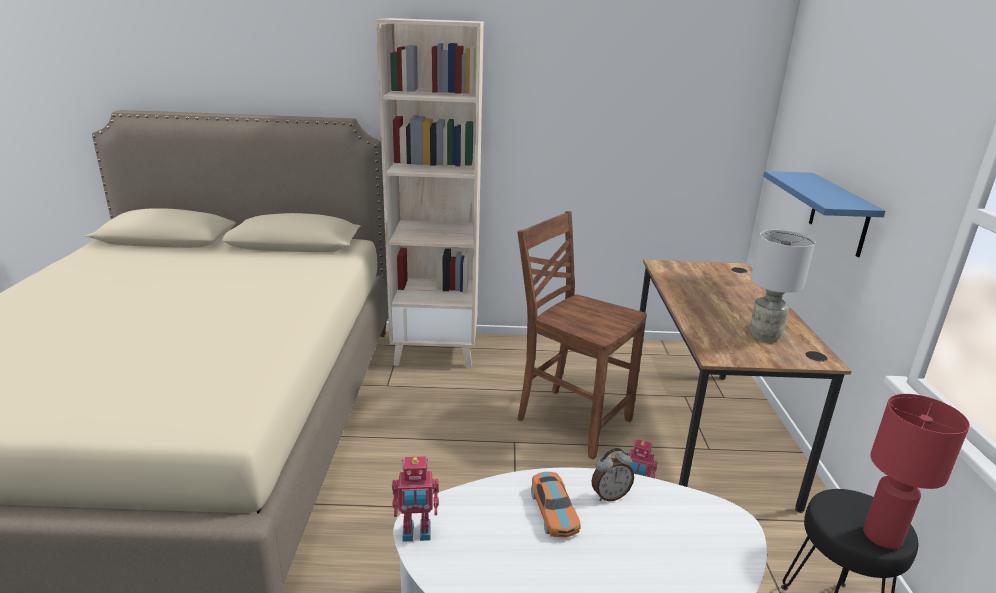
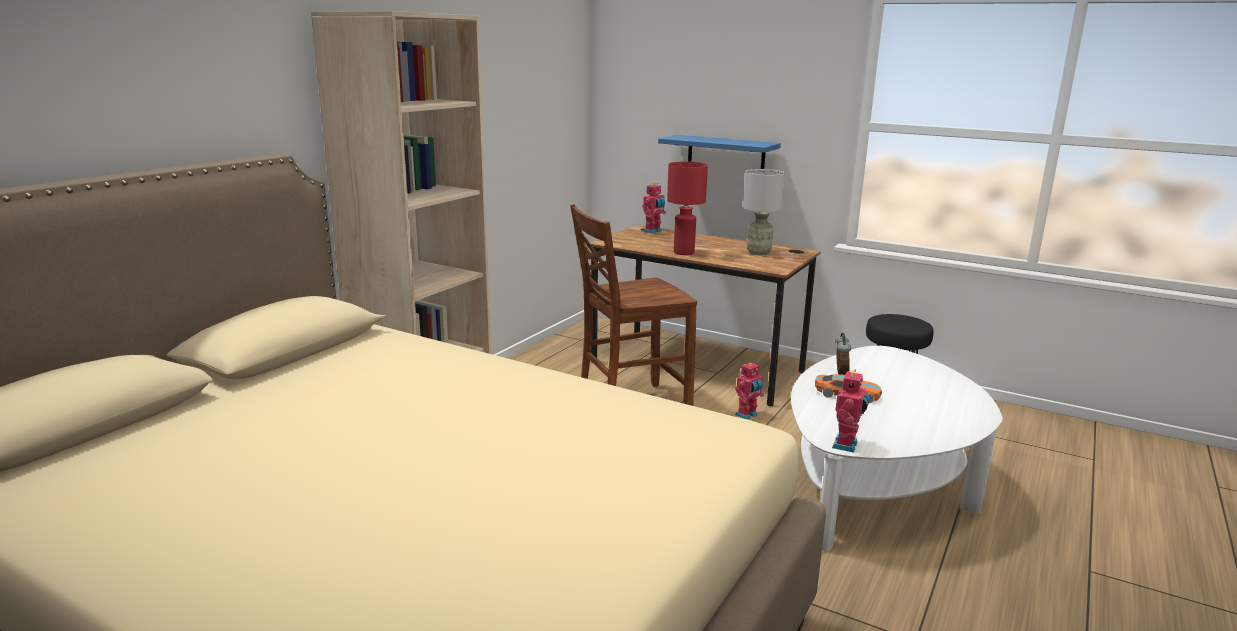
camera: 60 degrees left, 5 degrees down
red table lamp [863,394,970,549] -> red table lamp moved to [667,162,708,255]
none -> toy robot [642,183,666,234]

